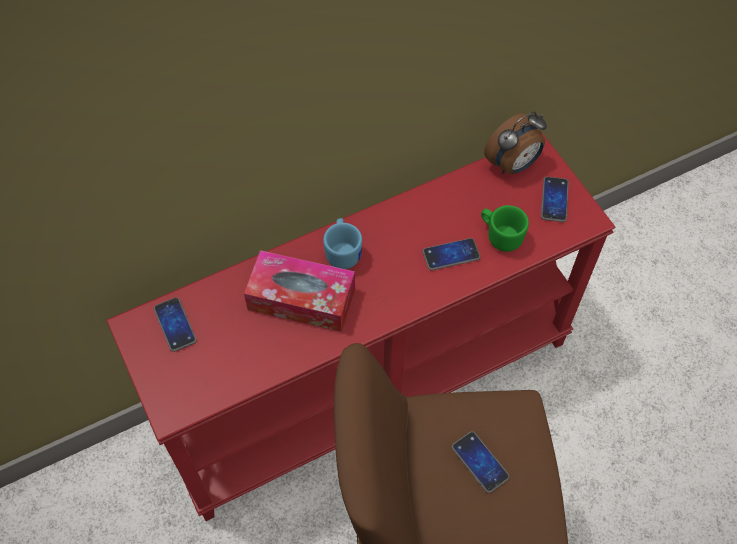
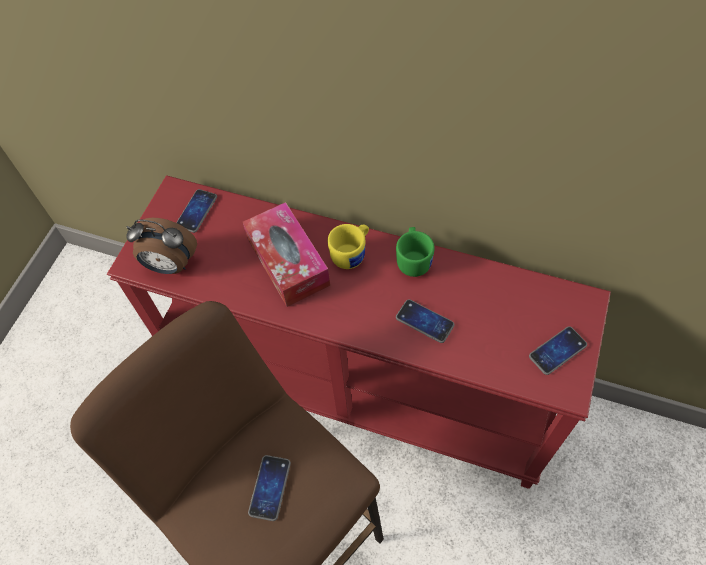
camera: 50 degrees right, 0 degrees up
blue mug [323,218,362,269] -> yellow mug [328,224,369,269]
green mug [481,205,529,252] -> green mug moved to [396,227,435,277]
alarm clock [484,112,547,174] -> alarm clock moved to [126,218,197,274]

